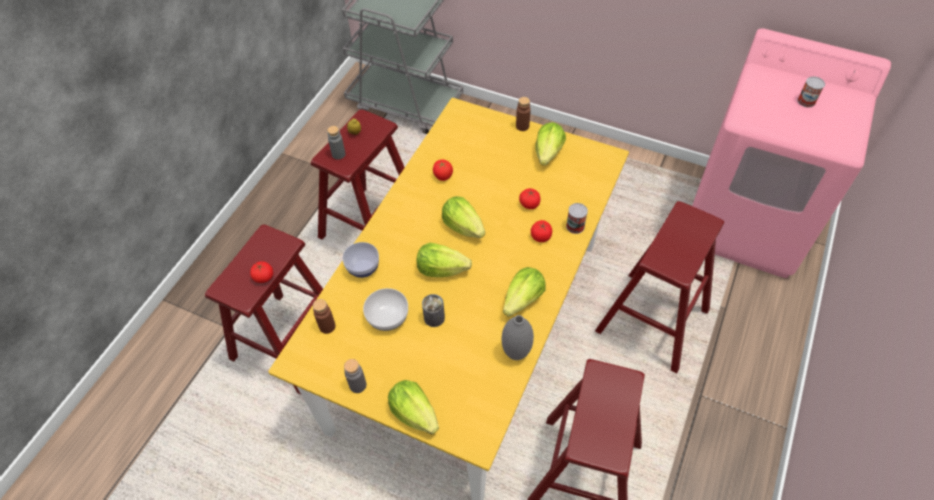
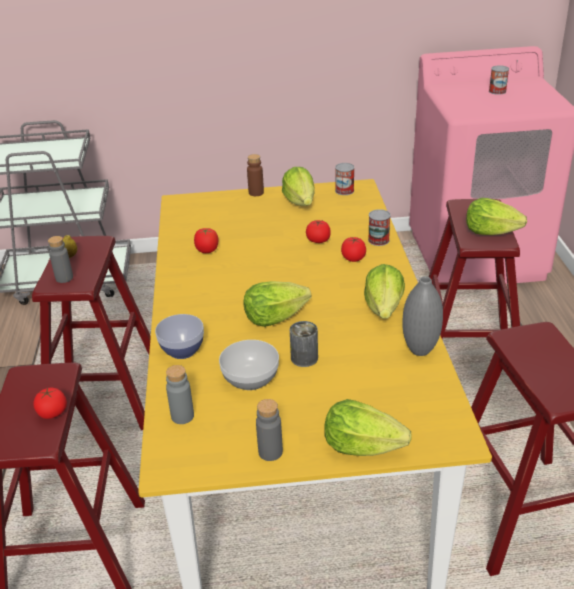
camera: 30 degrees left, 20 degrees down
brown bottle [313,299,335,334] -> grey bottle [166,365,194,424]
lettuce [442,196,485,238] -> lettuce moved to [466,198,527,235]
none -> can [335,163,355,195]

